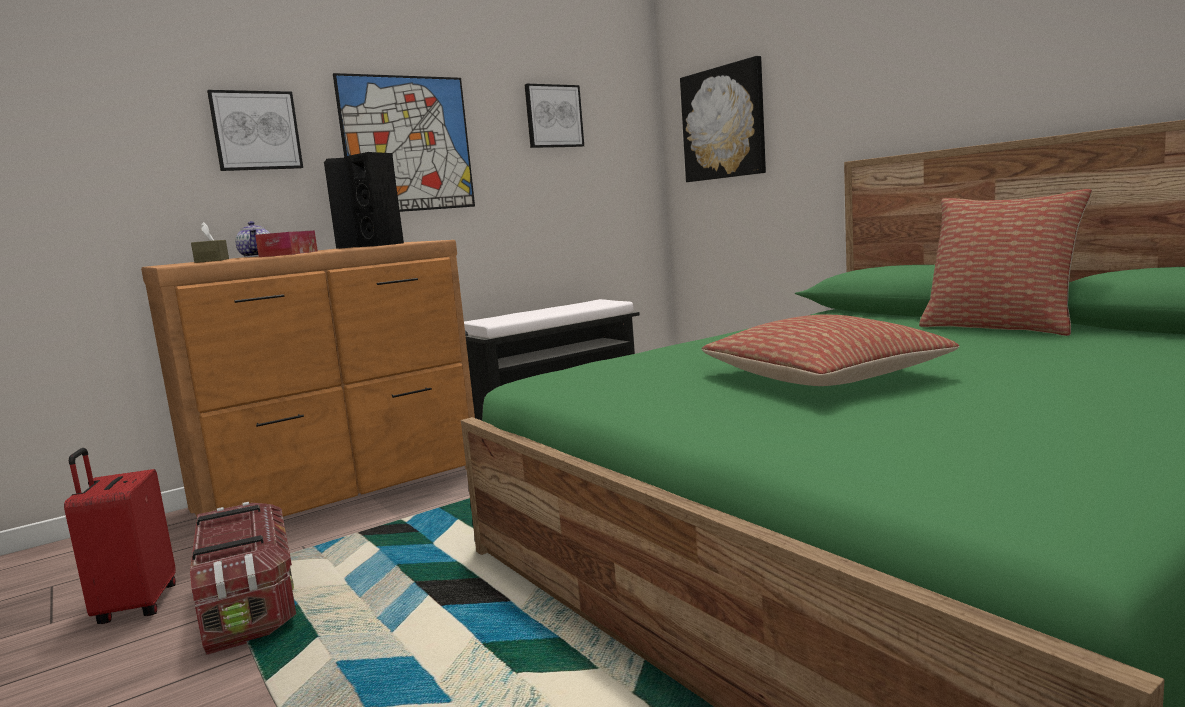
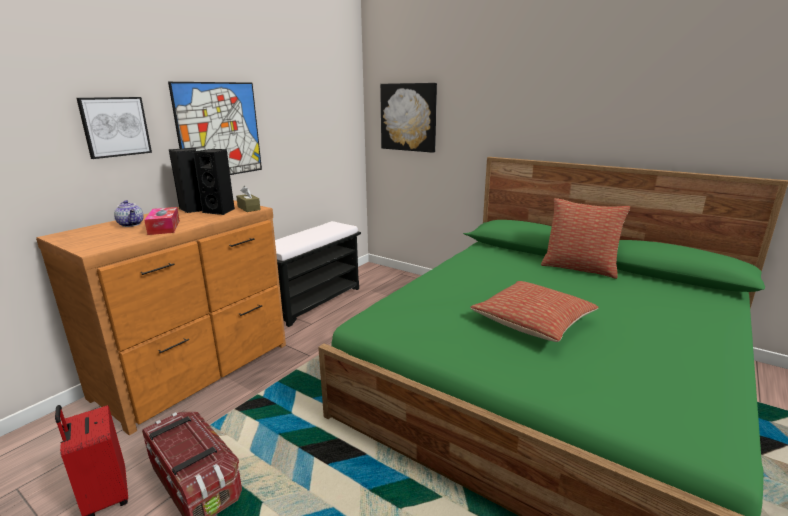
camera: 20 degrees left, 10 degrees up
brown tissue box [191,222,229,263] -> brown tissue box moved to [236,186,261,212]
picture [525,84,584,148] -> none

